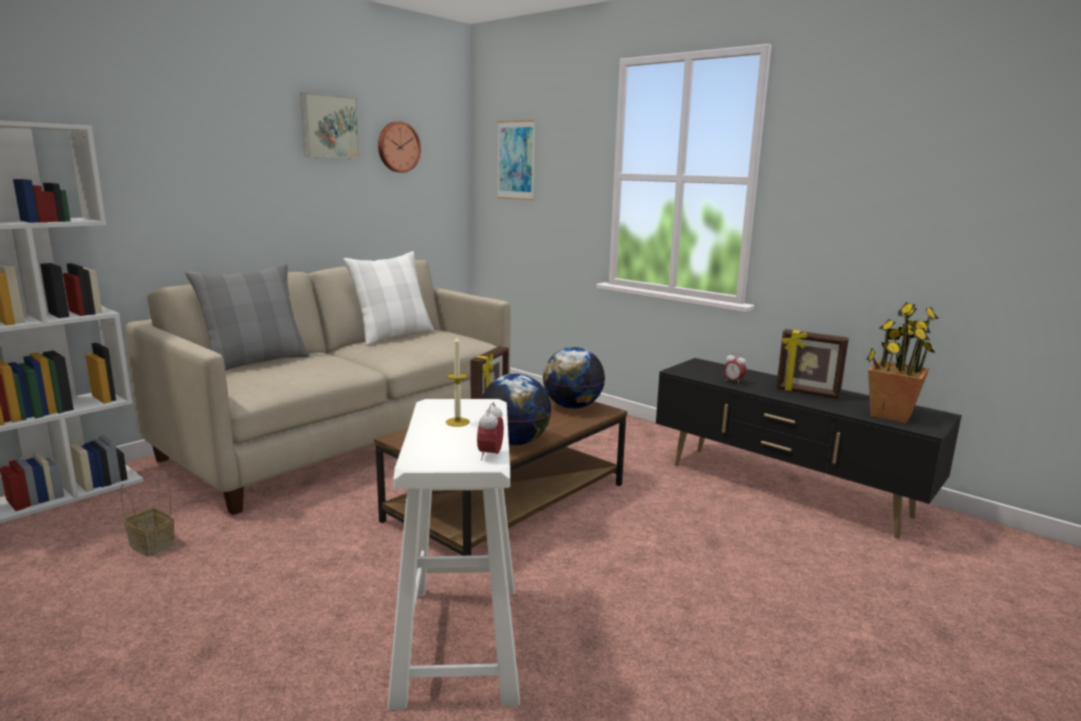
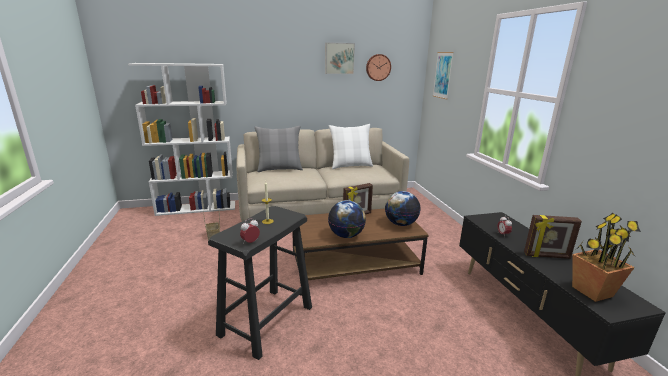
camera: 35 degrees right, 5 degrees up
white stool [387,399,520,710] -> black stool [208,206,312,360]
picture frame [776,329,849,399] -> picture frame turned 60 degrees counterclockwise [524,215,582,259]

